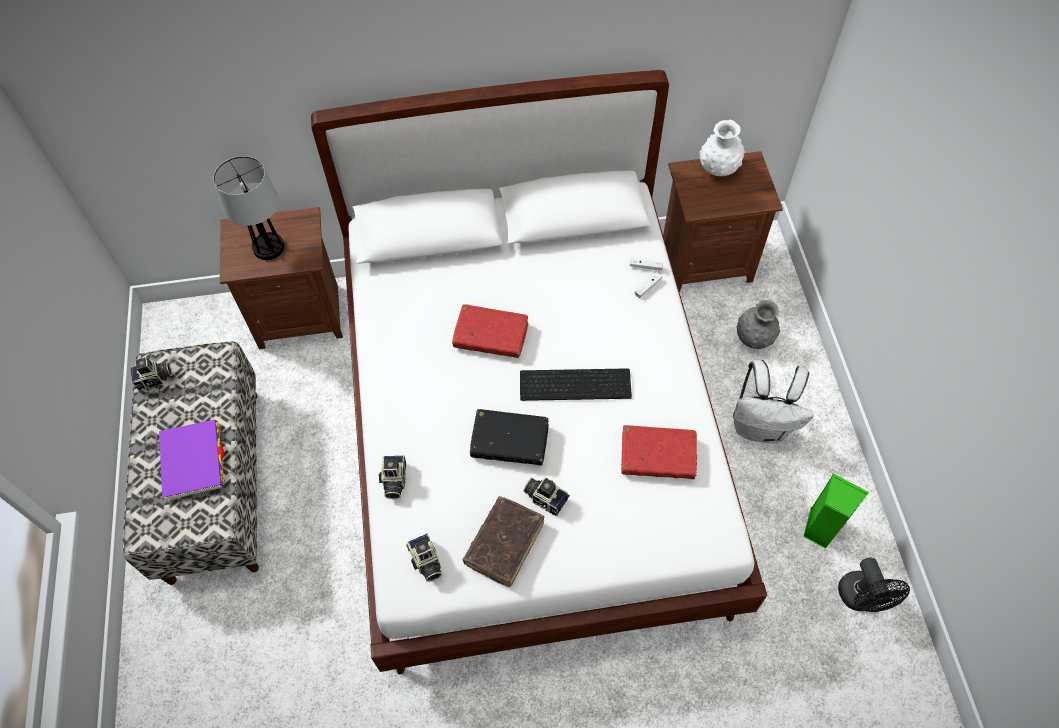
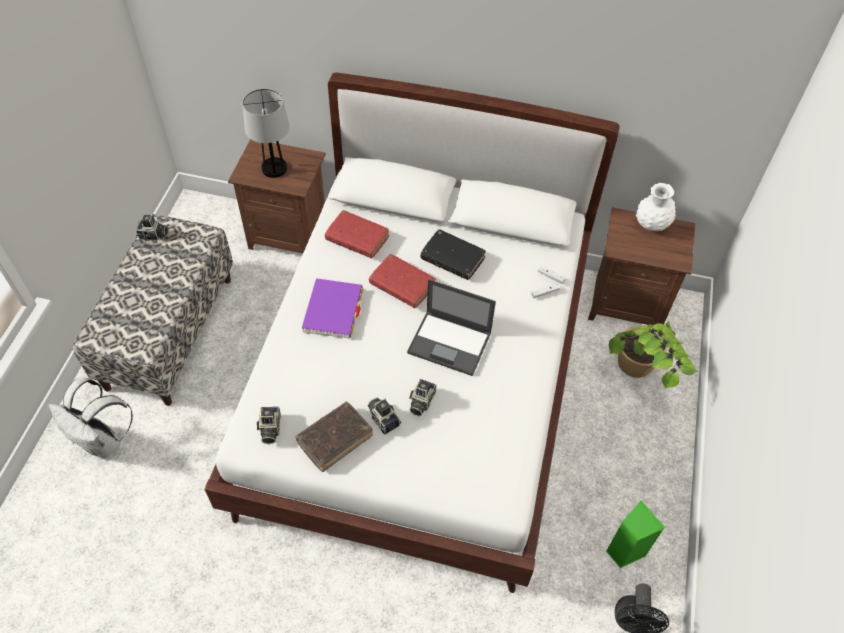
camera: 20 degrees right, 5 degrees down
purple book [159,420,224,501] -> purple book moved to [302,278,363,338]
camera [379,455,406,499] -> camera moved to [409,379,437,416]
black book [470,409,549,466] -> black book moved to [420,229,486,280]
keyboard [520,368,632,401] -> laptop [407,279,496,376]
red book [621,425,697,479] -> red book moved to [325,210,389,259]
white backpack [733,360,814,444] -> white backpack moved to [48,378,132,459]
grey vase [737,300,780,349] -> potted plant [608,321,698,388]

